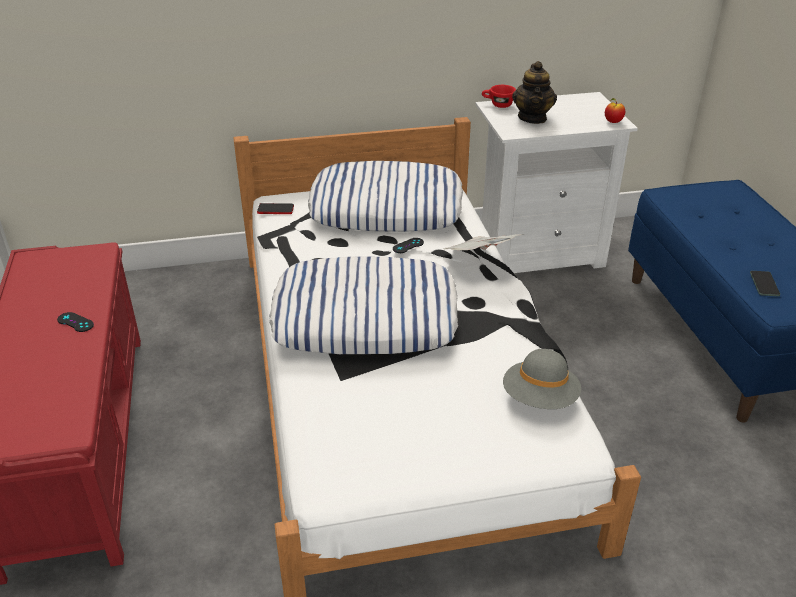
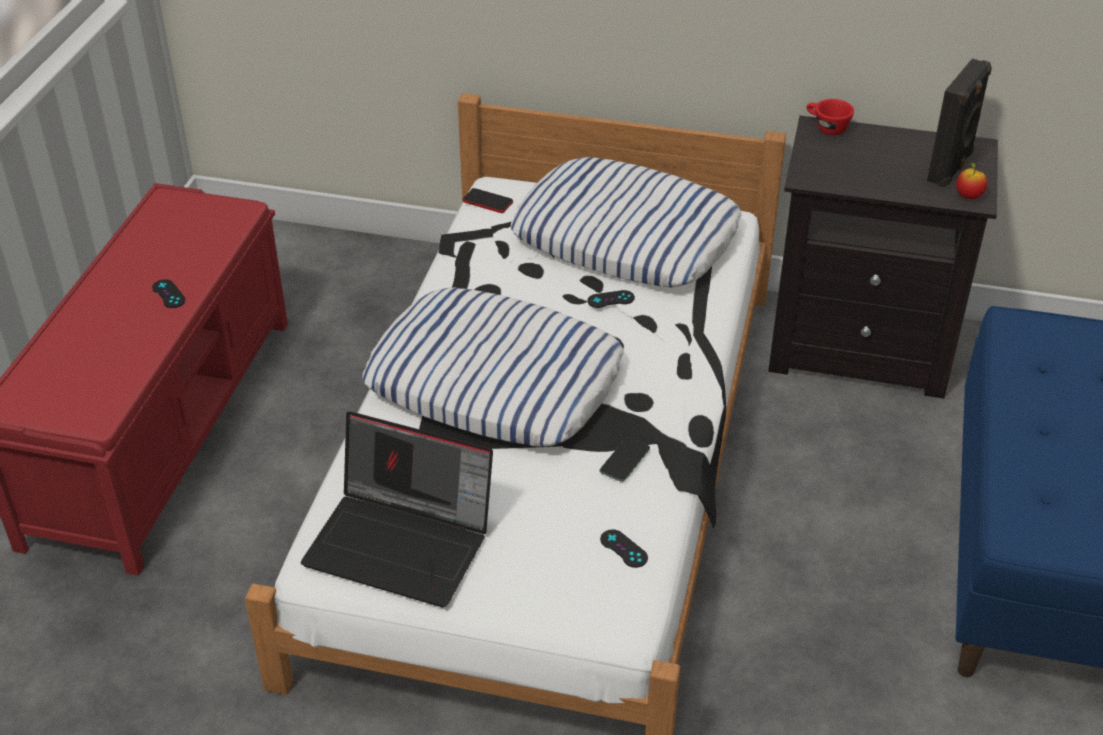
camera: 25 degrees right, 5 degrees up
newspaper [442,234,525,250] -> none
white nightstand [475,92,638,273] -> black nightstand [768,116,998,399]
grey hat [503,349,581,409] -> black game controller [600,529,648,568]
teapot [512,61,557,124] -> none
phone [750,271,780,296] -> phone moved to [600,437,650,482]
none -> laptop [301,412,493,607]
none -> black speaker [927,58,992,187]

